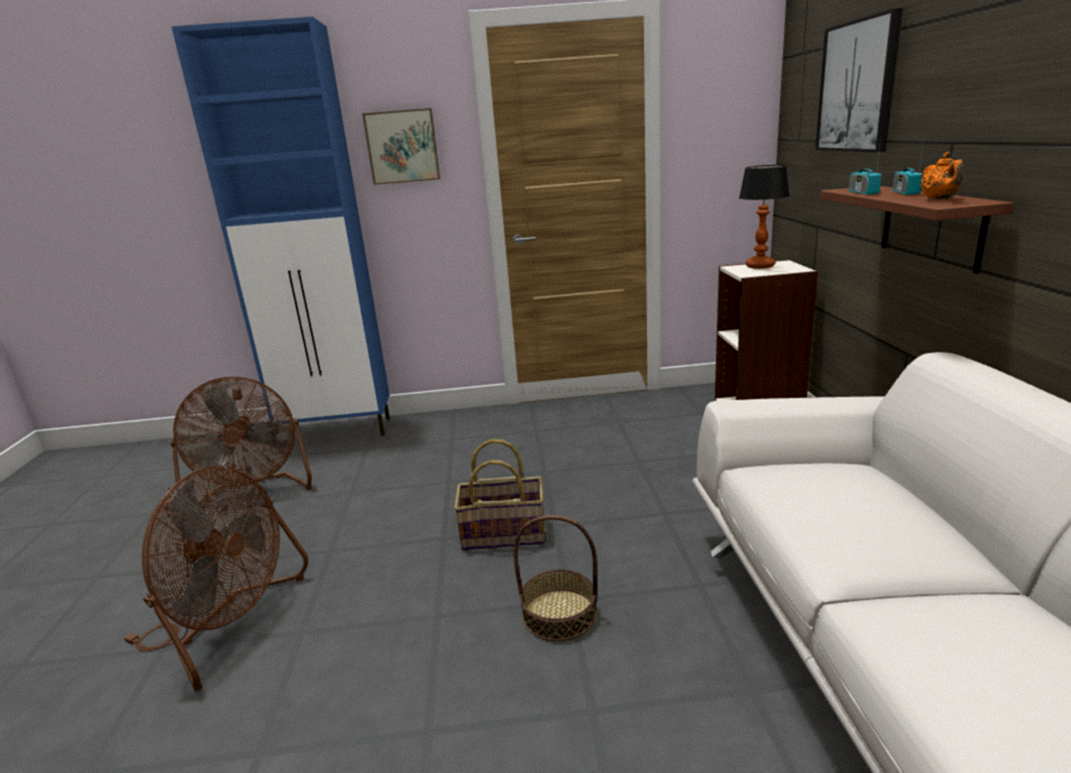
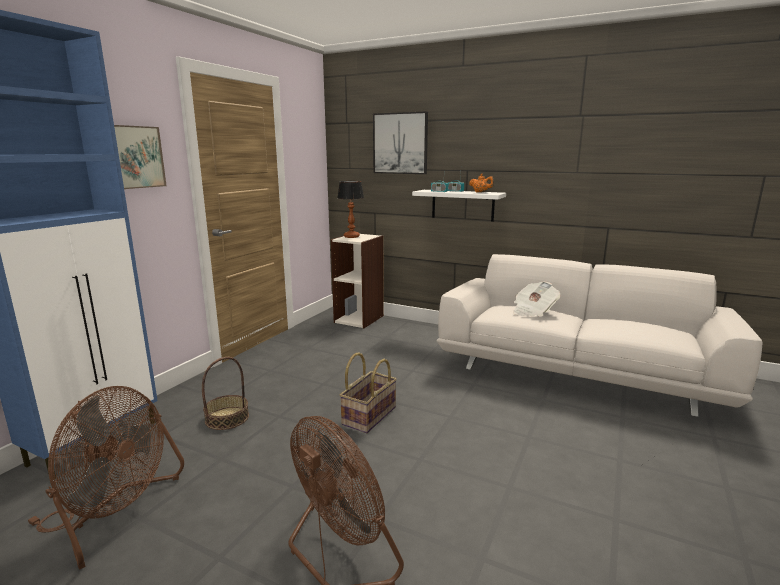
camera: 60 degrees left, 5 degrees down
basket [514,515,597,641] -> basket moved to [202,357,249,430]
brown shelf [820,186,1014,274] -> white shelf [412,190,506,222]
none -> newspaper [513,281,560,316]

